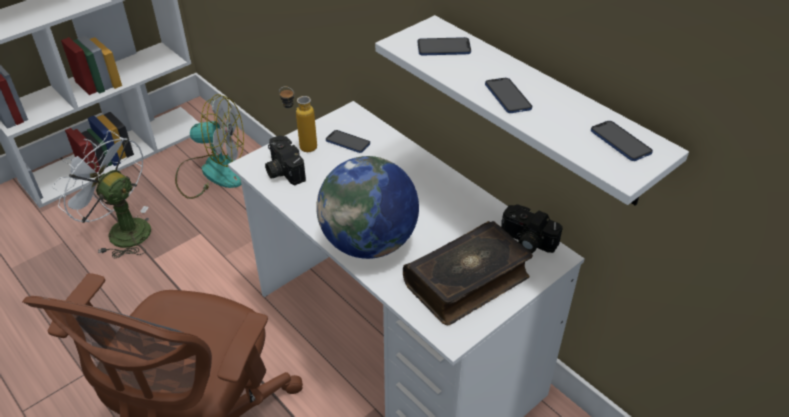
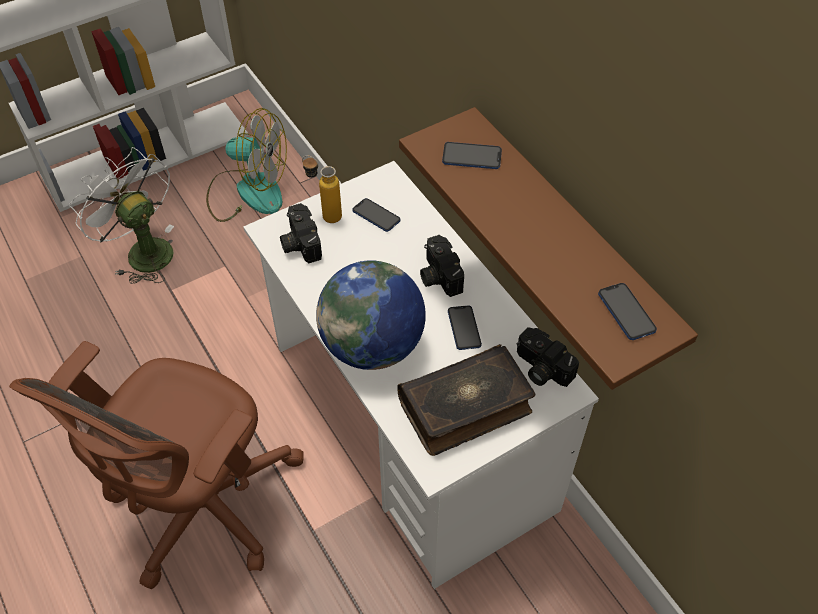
camera: 10 degrees right, 10 degrees up
white shelf [375,15,689,205] -> brown shelf [399,107,698,390]
phone [485,78,532,113] -> phone moved to [448,305,482,350]
none -> camera [420,235,464,297]

